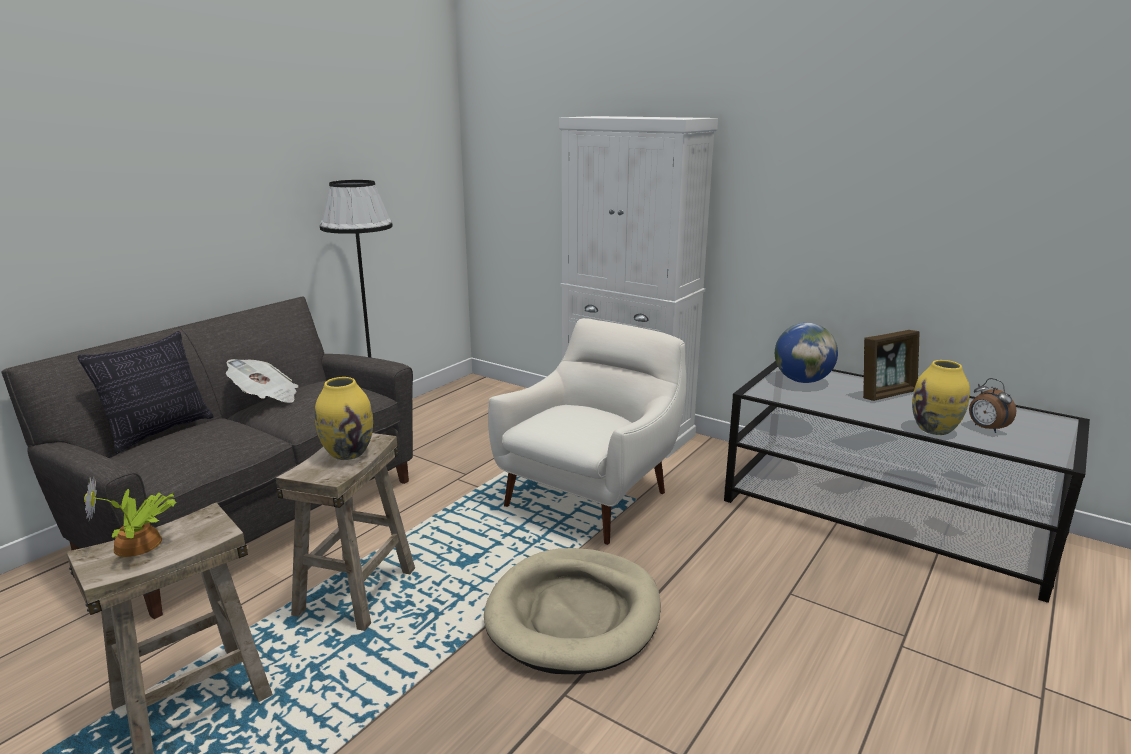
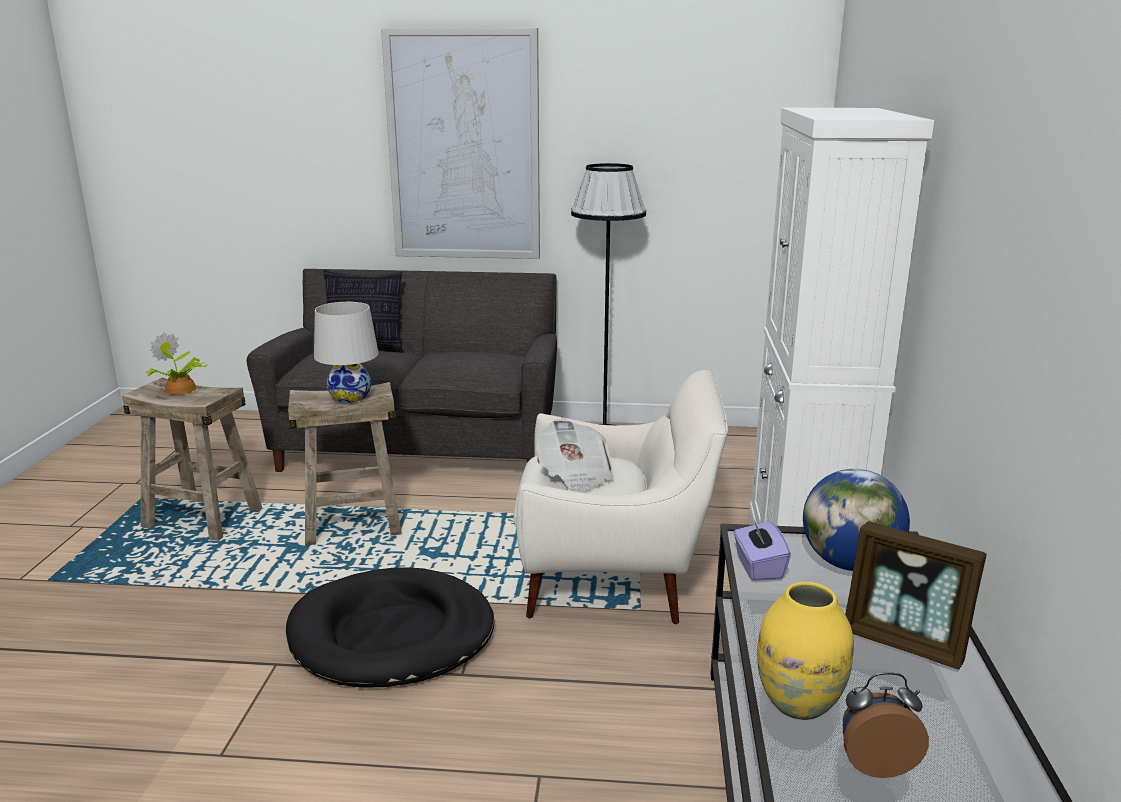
camera: 60 degrees right, 0 degrees up
newspaper [226,359,298,403] -> newspaper moved to [536,419,613,493]
yellow vase [315,377,373,460] -> white table lamp [314,302,379,403]
beige dog bed [484,548,661,674] -> black dog bed [286,567,494,688]
alarm clock [969,378,1016,433] -> alarm clock turned 60 degrees clockwise [843,672,929,778]
none -> picture [381,28,540,259]
none -> purple tissue box [733,520,791,581]

